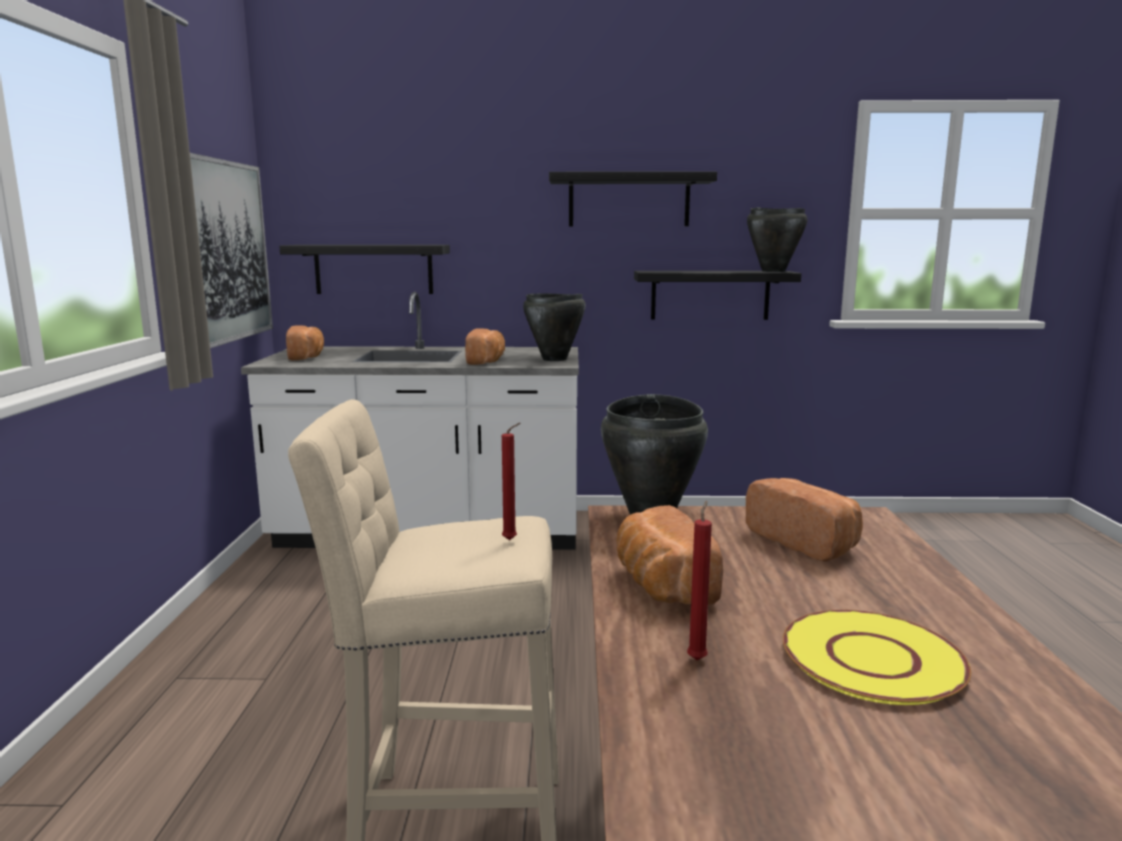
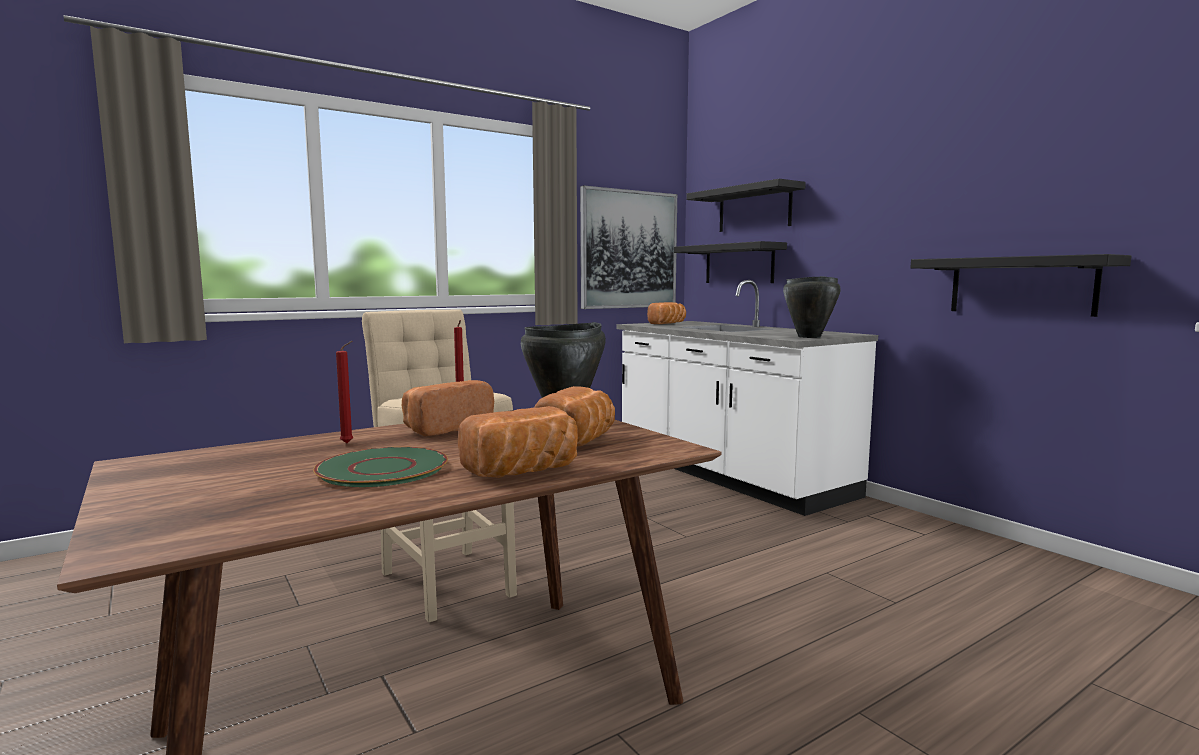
camera: 55 degrees right, 5 degrees down
bread [465,328,505,365] -> bread moved to [458,406,578,478]
black shelf [549,171,717,226] -> black shelf moved to [686,179,806,232]
black cooking pot [747,207,807,272] -> none
yellow plate [783,610,971,705] -> green plate [313,447,448,487]

